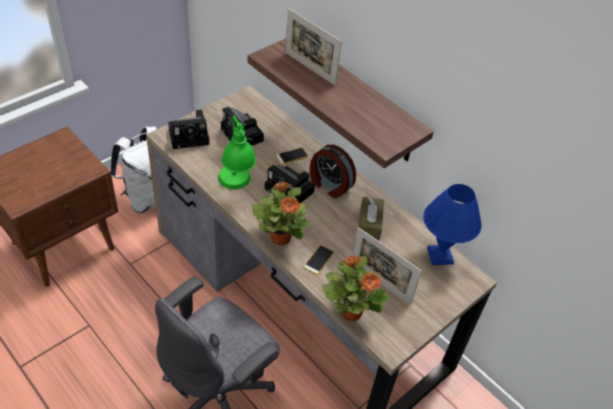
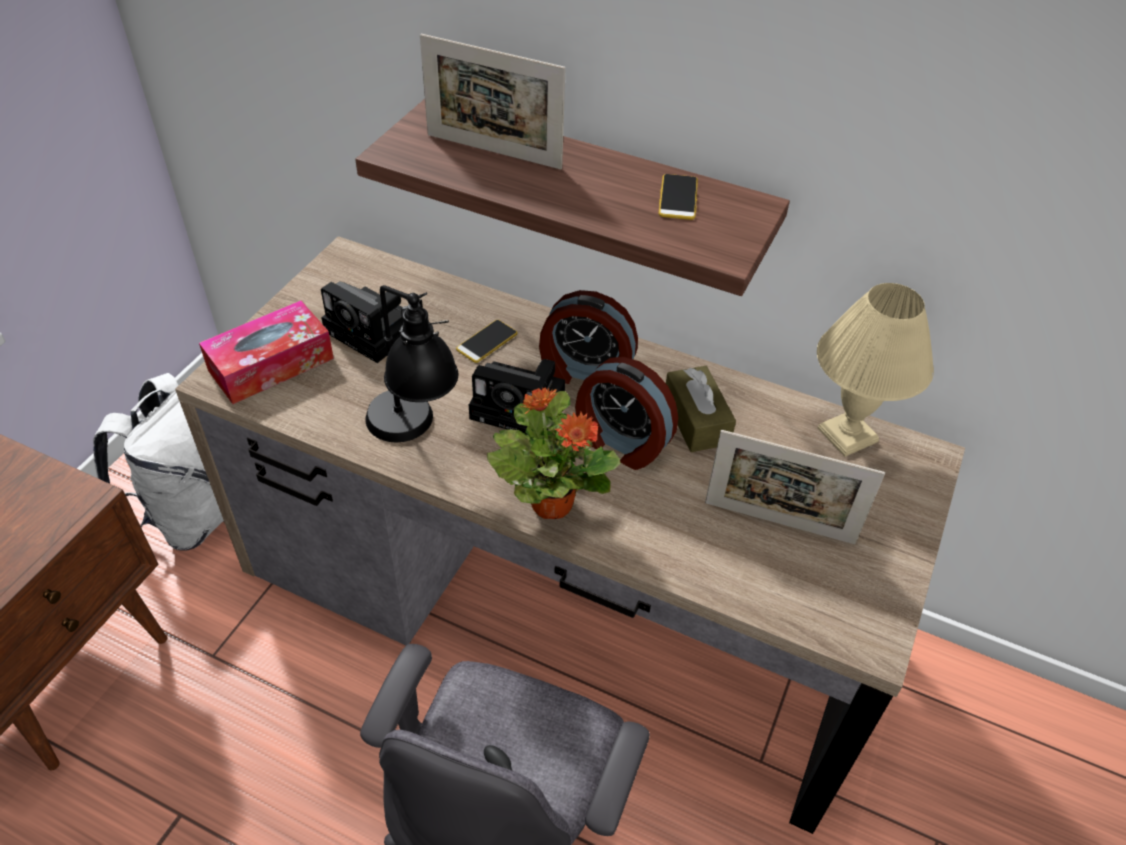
camera: 20 degrees left, 0 degrees up
camera [168,109,209,149] -> tissue box [199,300,334,404]
green table lamp [218,116,256,189] -> black table lamp [366,285,458,442]
phone [304,245,334,275] -> phone moved to [659,174,698,220]
potted plant [322,255,390,321] -> none
blue table lamp [423,184,482,265] -> beige table lamp [817,283,934,457]
none -> alarm clock [575,357,678,470]

